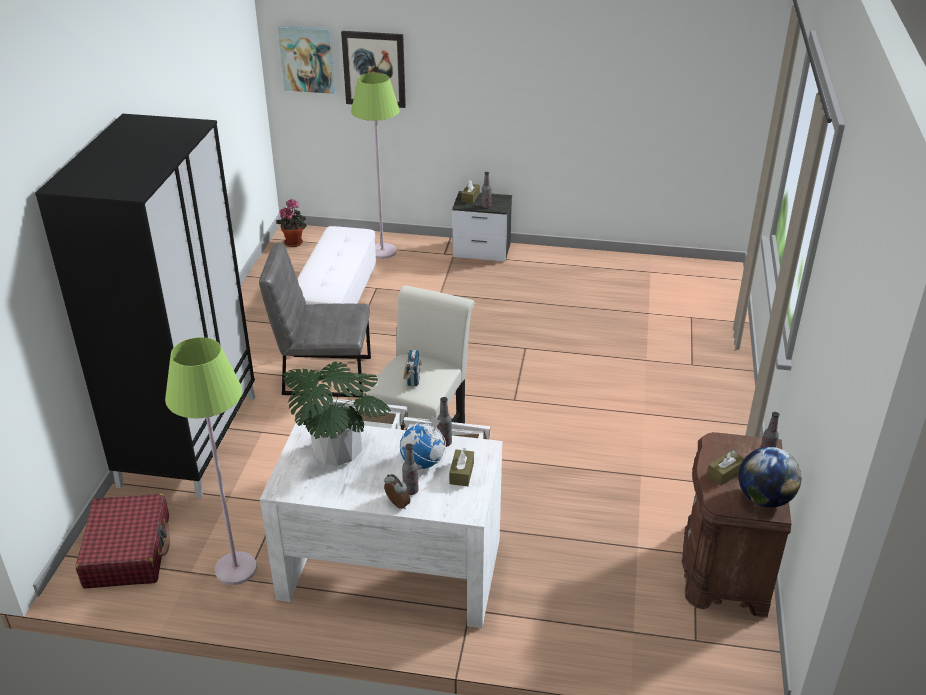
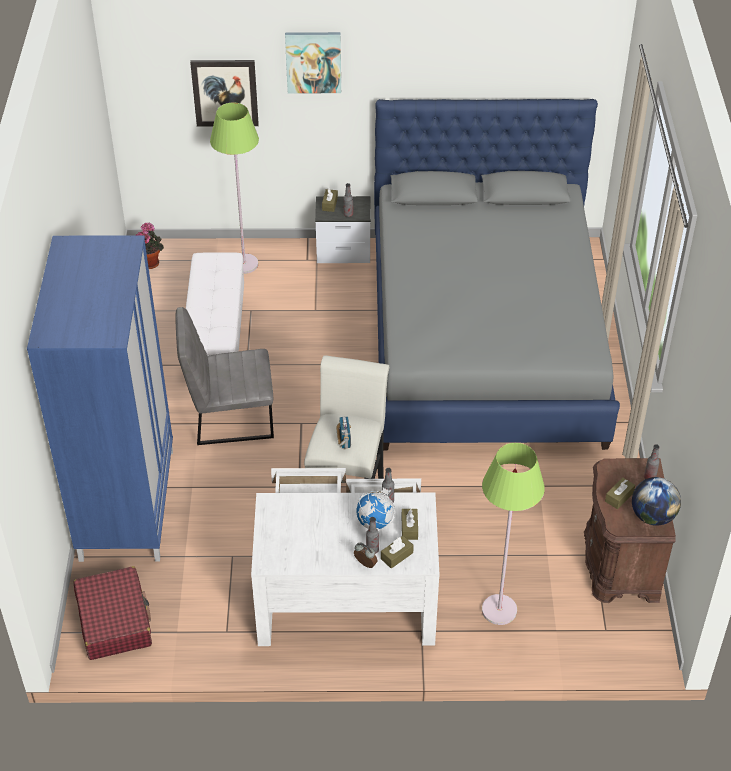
camera: 10 degrees left, 10 degrees up
black wardrobe [35,114,255,498] -> blue wardrobe [27,235,173,562]
green floor lamp [165,337,257,585] -> green floor lamp moved to [482,443,545,625]
picture [278,26,335,94] -> picture moved to [285,32,341,93]
potted plant [283,362,391,466] -> none
none -> grey bed [374,99,620,450]
none -> brown tissue box [381,536,414,569]

